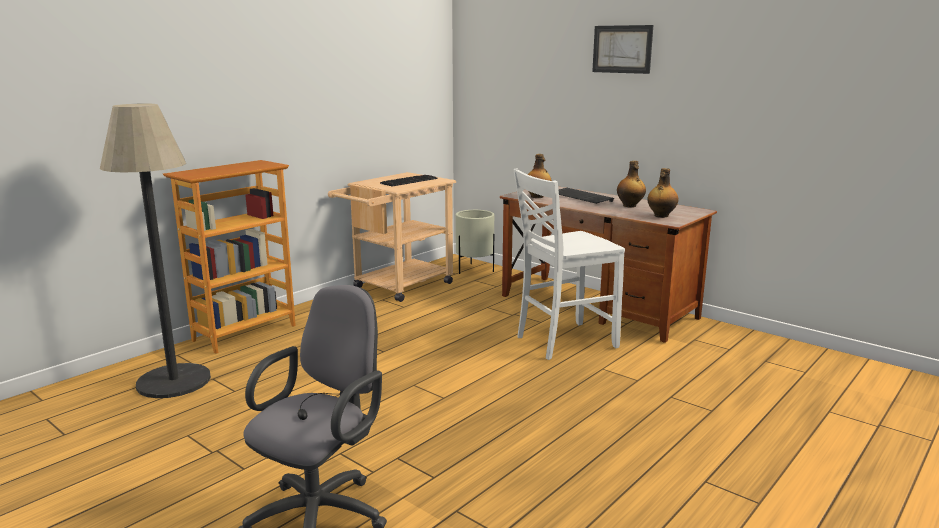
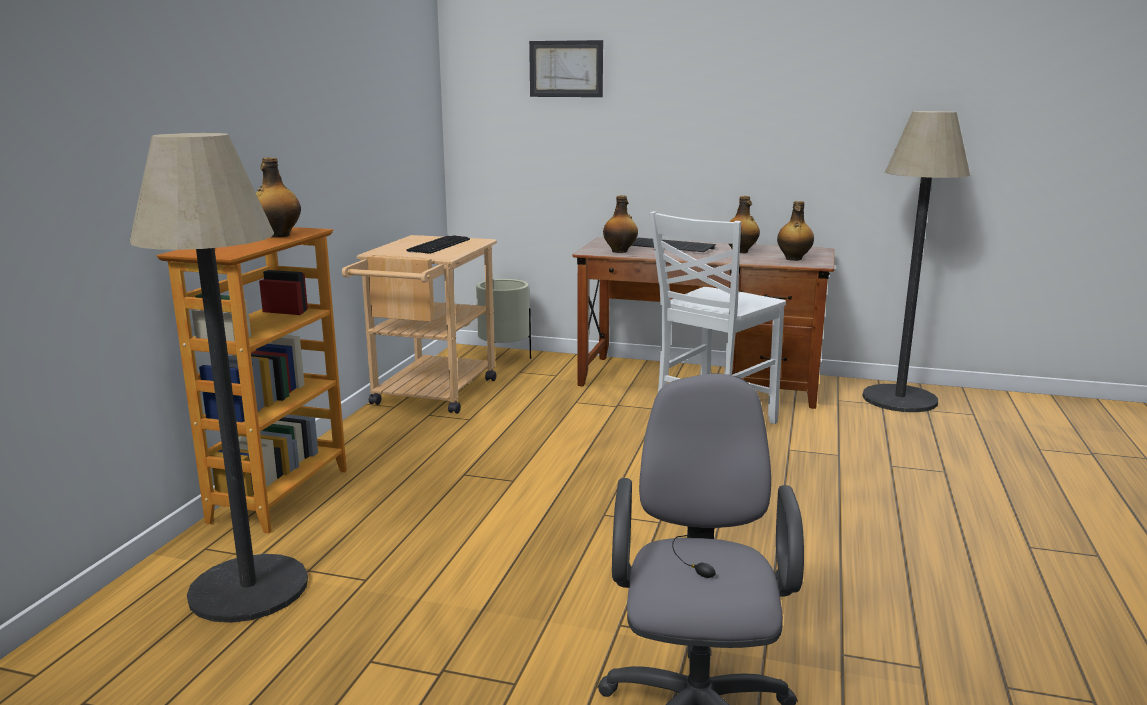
camera: 25 degrees left, 0 degrees up
picture [592,25,653,74] -> picture moved to [529,40,603,97]
none -> bottle [256,157,301,238]
none -> floor lamp [862,111,970,412]

